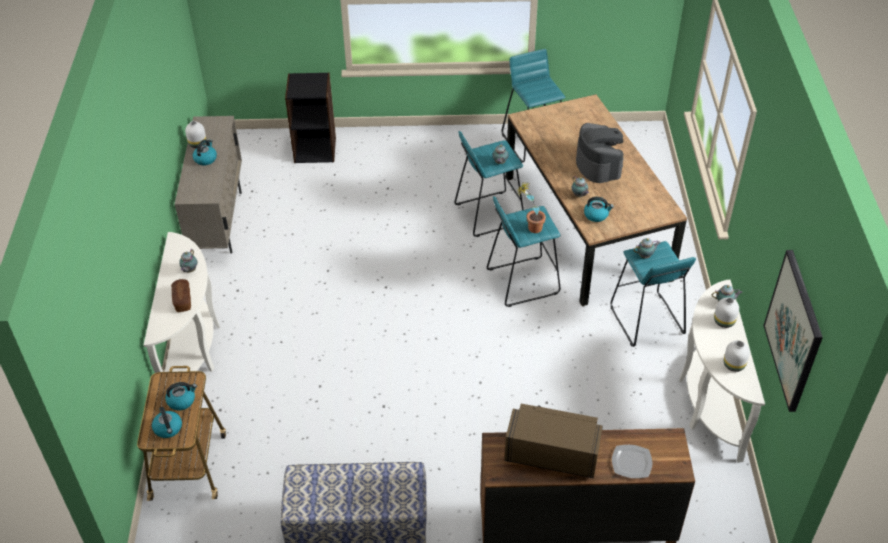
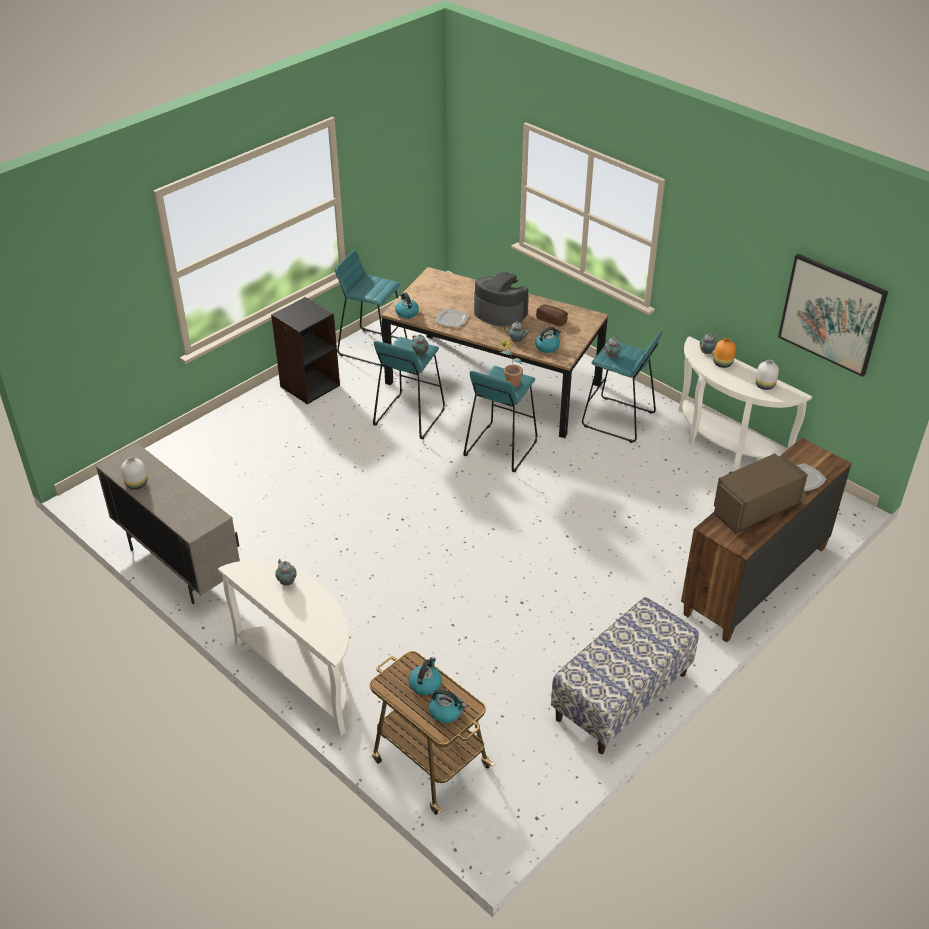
camera: 45 degrees left, 5 degrees down
bread [171,279,191,312] -> bread moved to [536,304,568,327]
kettle [193,140,217,165] -> kettle moved to [395,292,419,318]
black bookcase [285,73,336,163] -> black bookcase moved to [271,297,340,405]
white vase [714,298,739,328] -> orange vase [713,338,736,368]
none -> plate [435,309,468,328]

